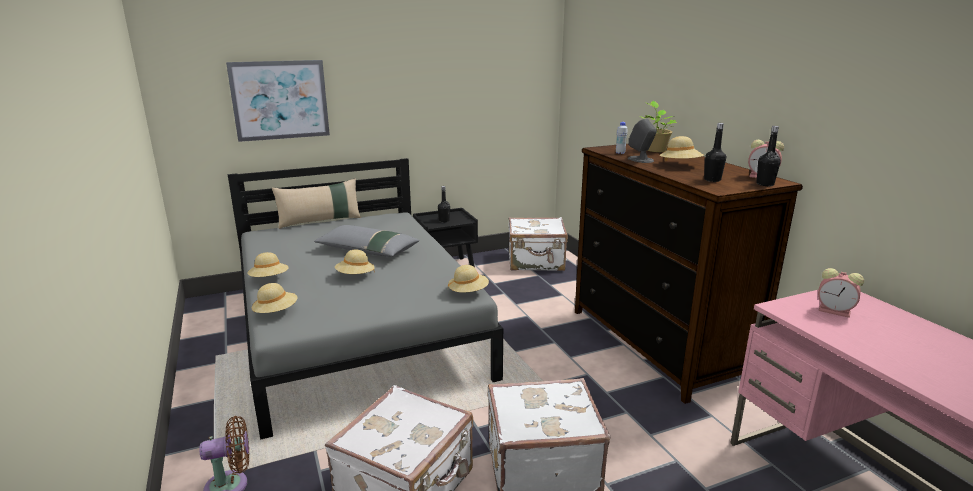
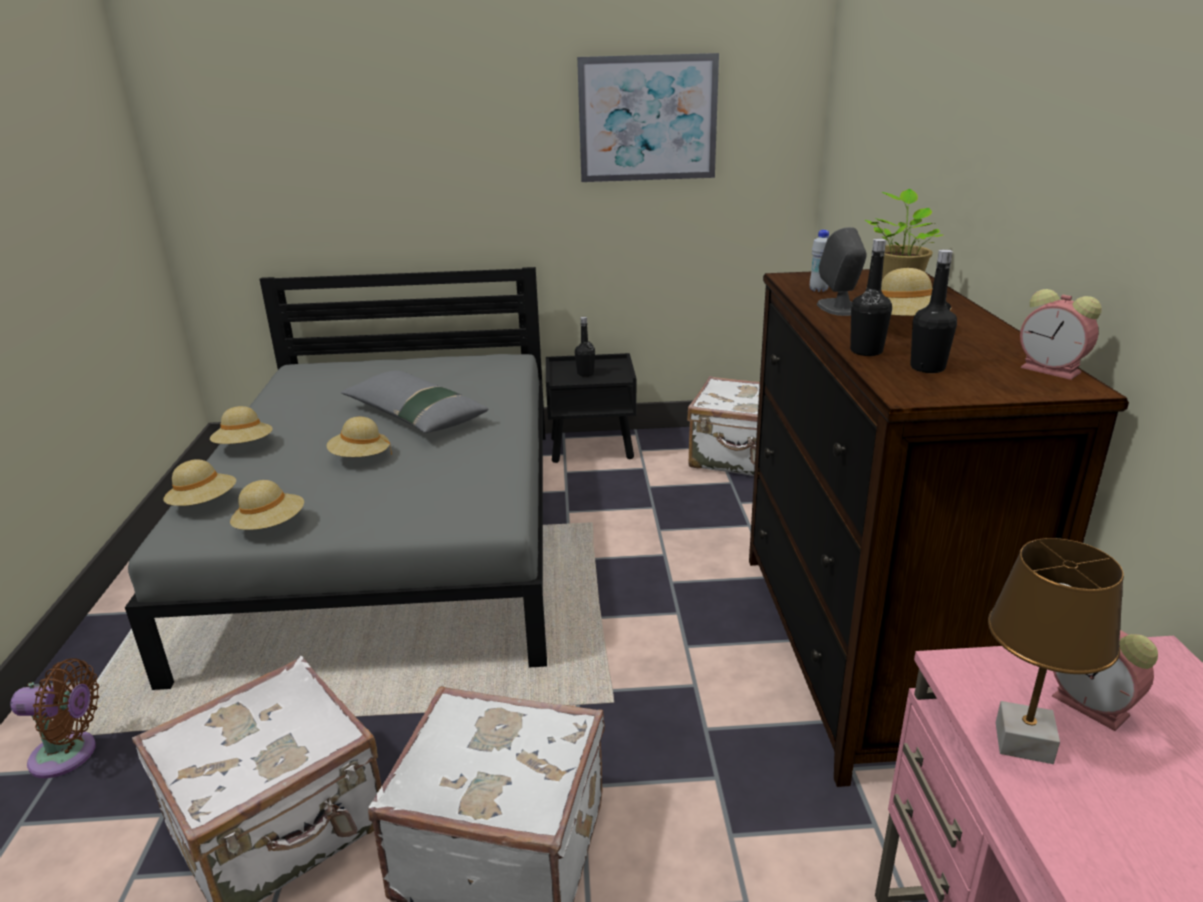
camera: 20 degrees right, 5 degrees up
picture [226,60,330,142] -> picture moved to [577,53,719,182]
beige pillow [272,178,361,229] -> none
beige hat [448,265,489,293] -> beige hat moved to [230,480,304,530]
black bottle [756,126,781,186] -> black bottle moved to [850,239,892,356]
none -> brown table lamp [988,538,1124,764]

